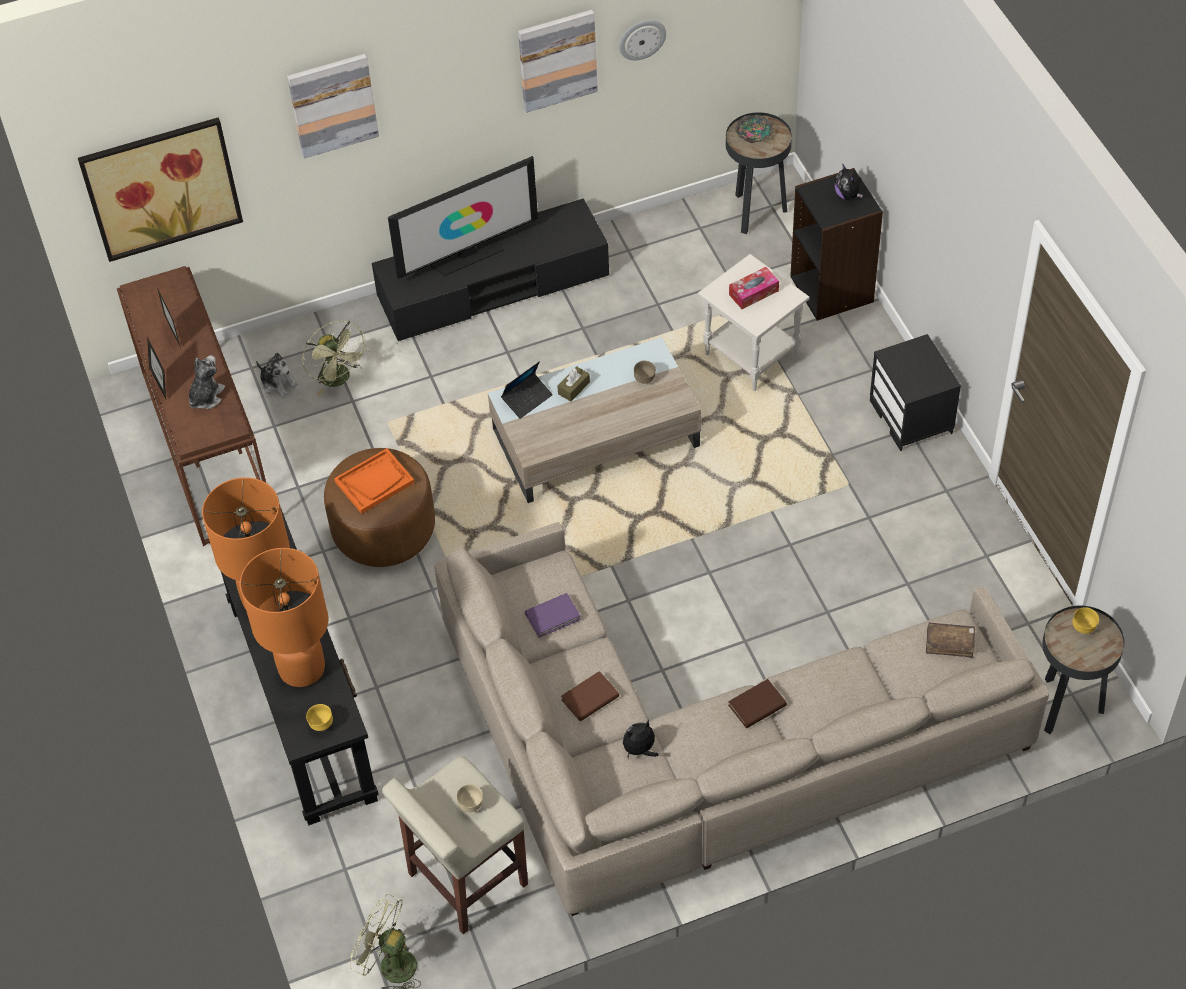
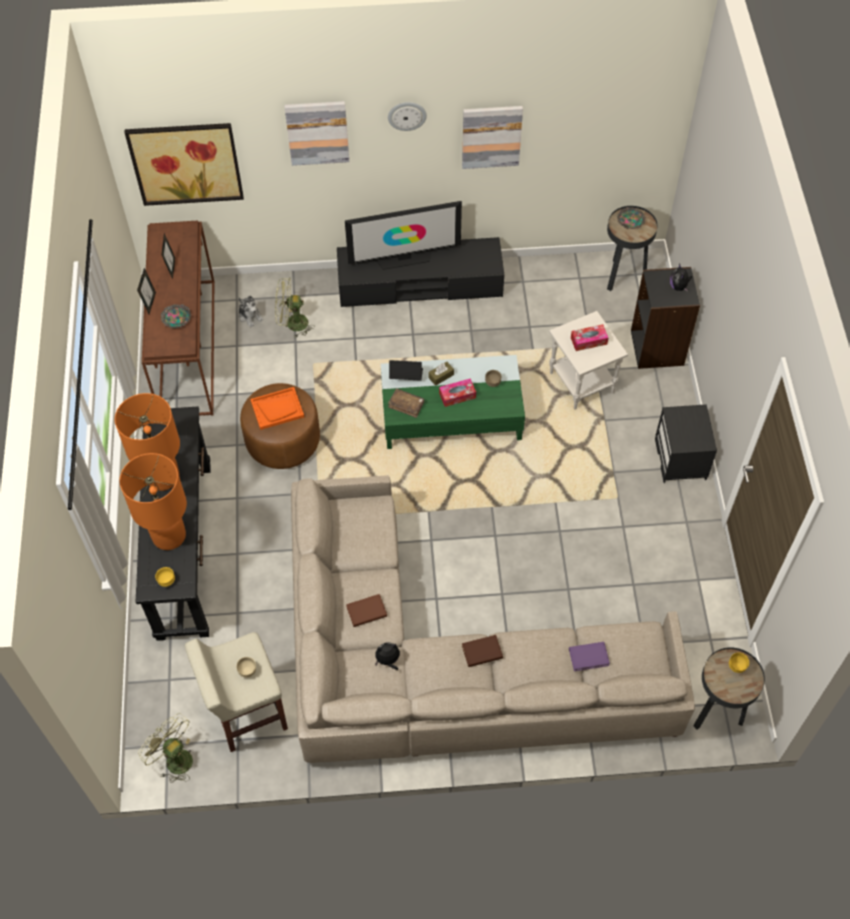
camera: 15 degrees right, 5 degrees up
plush toy [189,355,225,409] -> bowl [161,304,191,329]
green fan [302,320,369,395] -> green fan turned 105 degrees clockwise [275,277,315,338]
beige coffee table [488,337,702,503] -> green coffee table [381,355,525,449]
laptop [501,362,553,419] -> laptop turned 150 degrees counterclockwise [389,360,423,381]
purple book [525,593,581,638] -> purple book moved to [569,642,610,671]
wall clock [619,20,666,60] -> wall clock moved to [388,102,427,131]
brown book [926,622,975,658] -> brown book moved to [388,388,424,418]
none -> tissue box [439,378,476,407]

